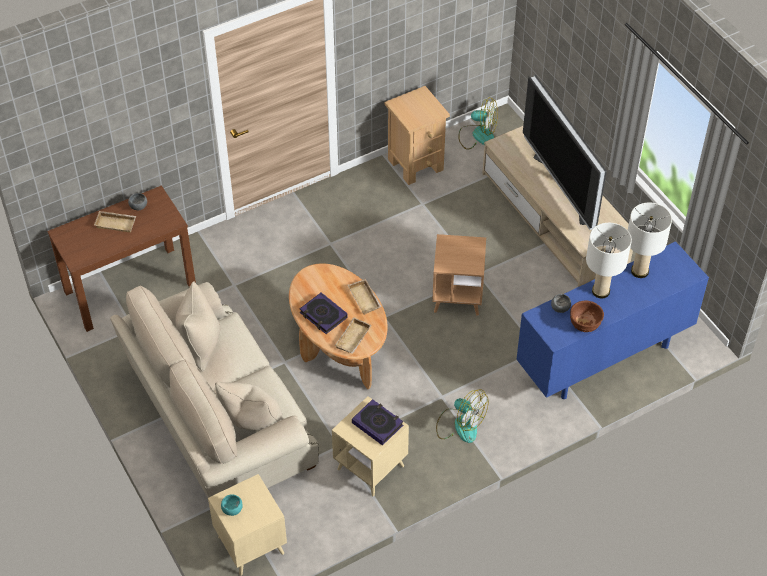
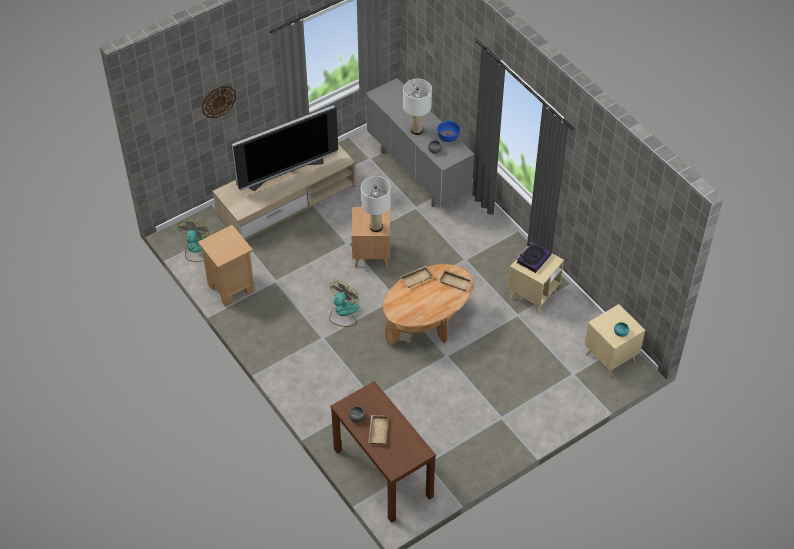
camera: 95 degrees left, 0 degrees up
beige sofa [110,281,319,498] -> none
book [300,292,348,334] -> none
fan [436,389,489,443] -> fan moved to [329,280,359,327]
blue dresser [516,241,709,399] -> grey dresser [366,78,474,207]
brown bowl [570,301,604,332] -> blue bowl [437,121,460,142]
white table lamp [628,203,672,278] -> white table lamp moved to [361,176,391,232]
none -> wall clock [202,86,236,118]

